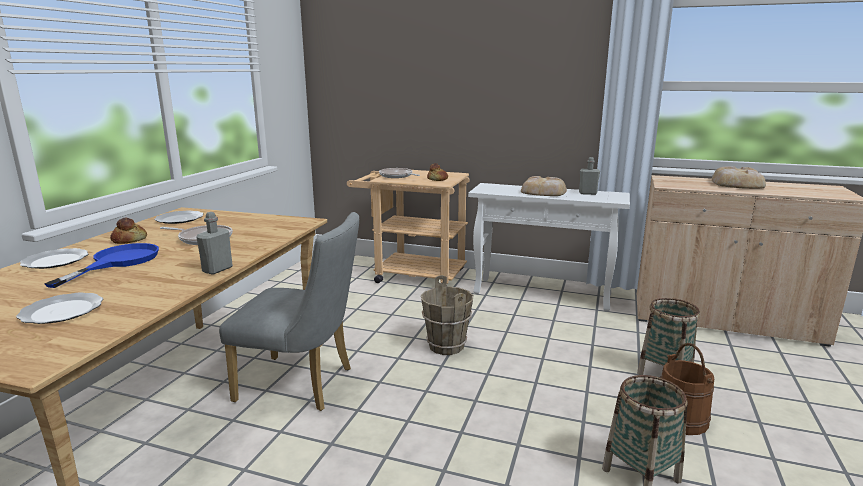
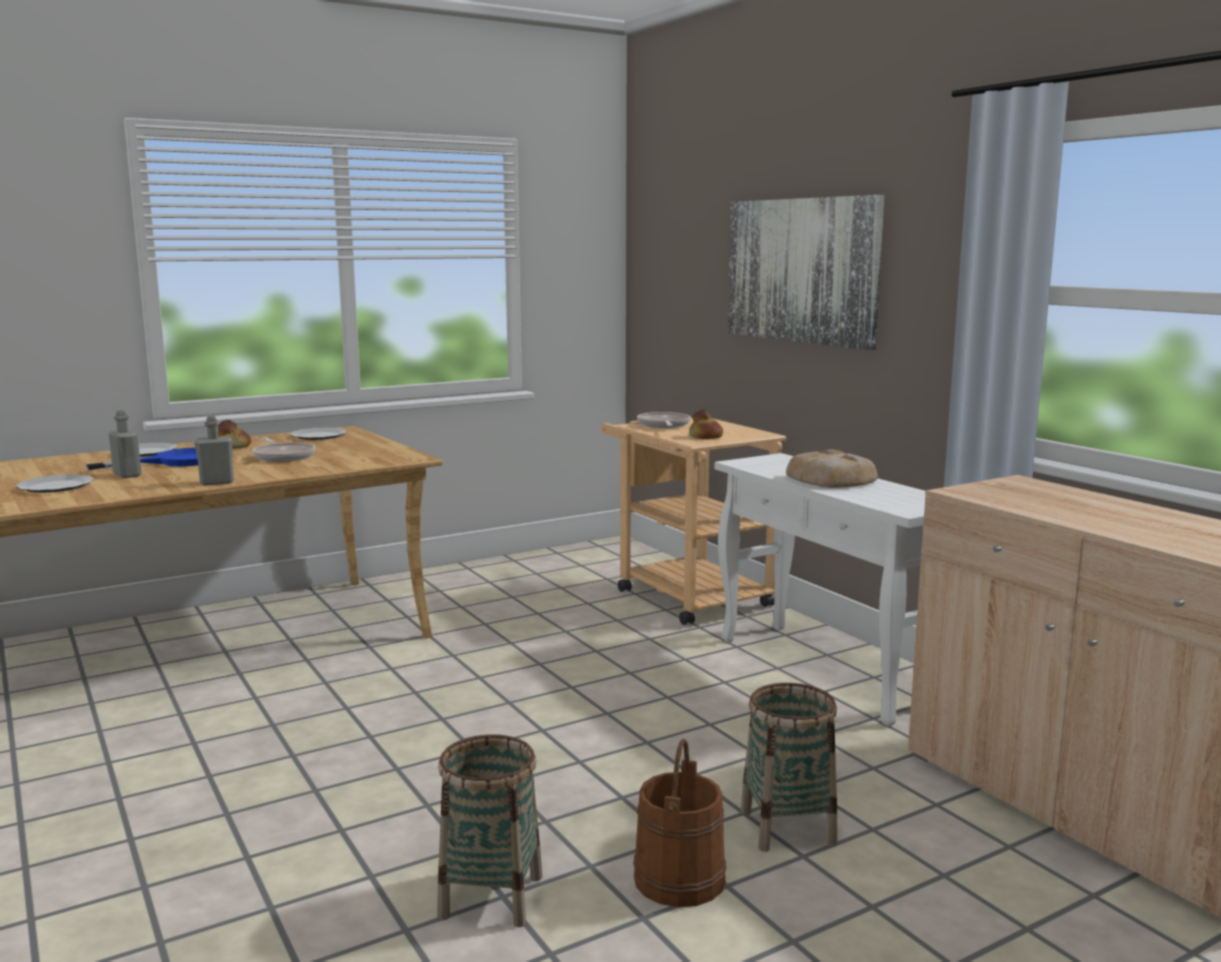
camera: 40 degrees right, 5 degrees down
grey chair [219,212,359,411] -> none
brown bucket [421,275,473,355] -> none
grey bottle [579,157,600,195] -> grey bottle moved to [109,410,142,478]
bread [712,166,766,189] -> none
none -> picture [728,195,885,350]

